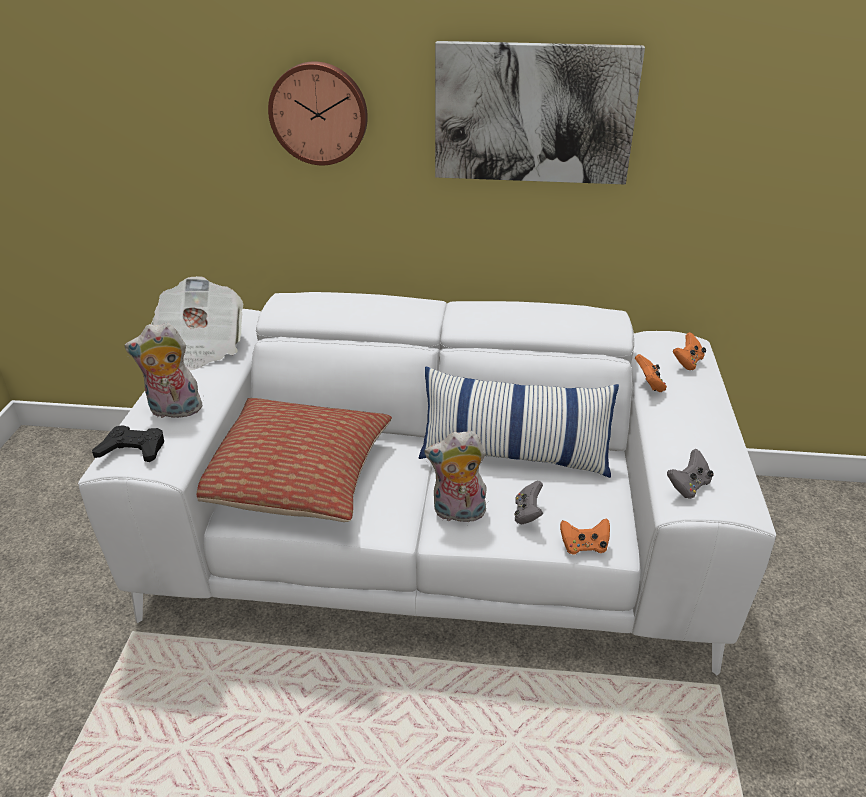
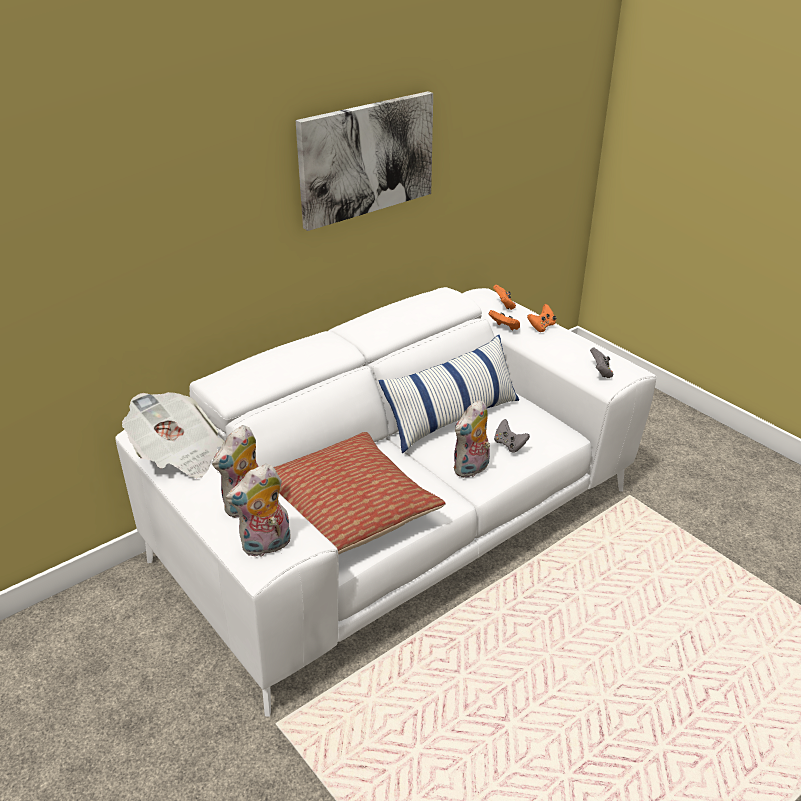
camera: 45 degrees left, 0 degrees up
black game controller [92,425,164,462] -> plush toy [226,464,291,557]
wall clock [268,61,368,165] -> none
orange game controller [560,518,610,555] -> orange game controller moved to [527,304,556,332]

